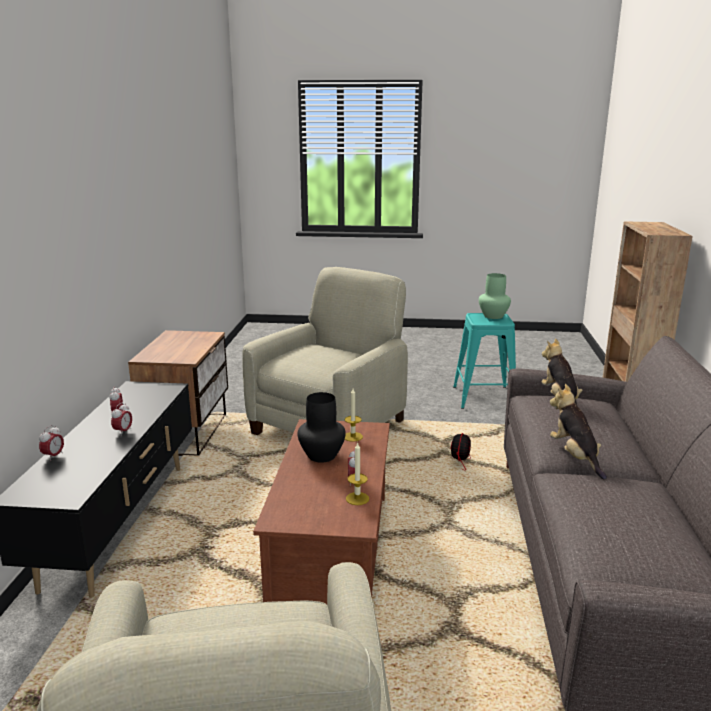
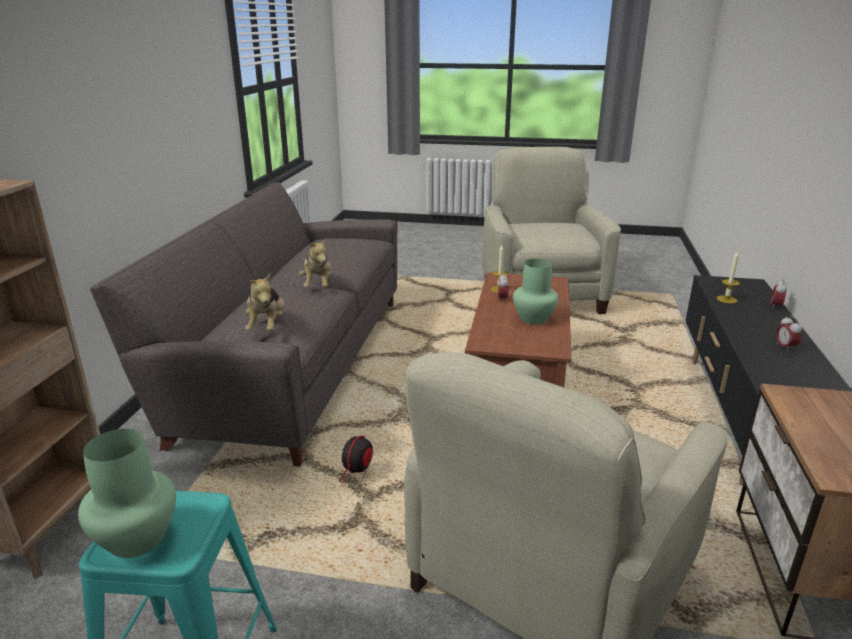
camera: 175 degrees left, 5 degrees up
alarm clock [111,403,132,436] -> none
black vase [298,392,346,463] -> green vase [513,259,559,324]
candle [345,389,363,442] -> candle moved to [717,250,740,304]

